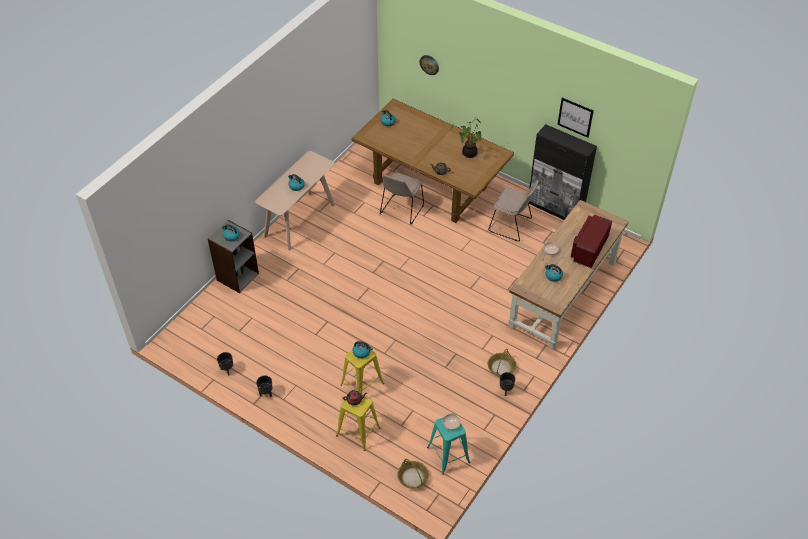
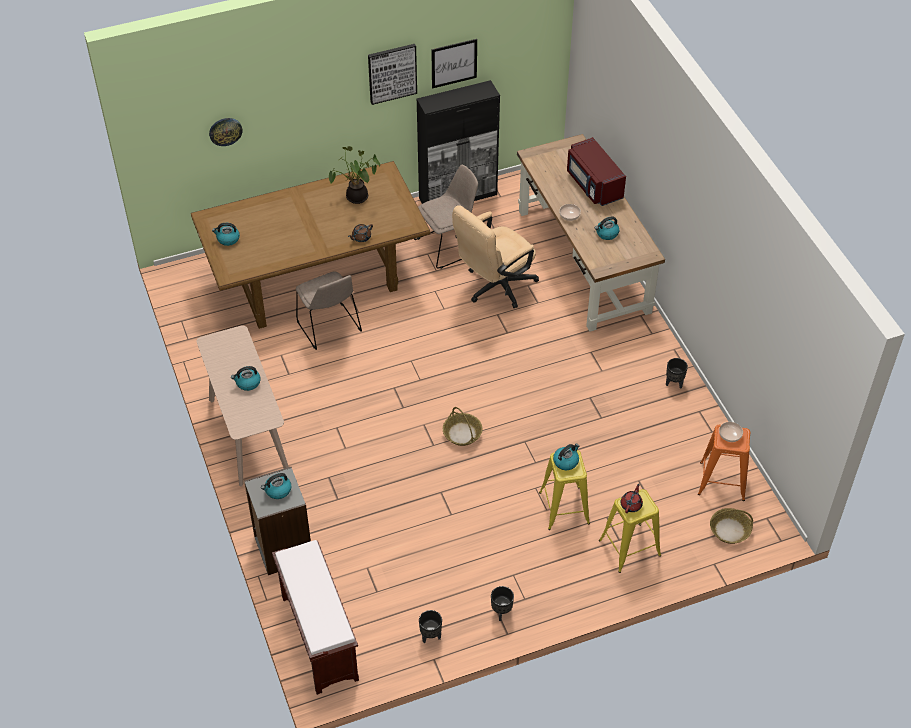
camera: 55 degrees left, 0 degrees up
turquoise stool [427,413,470,475] -> orange stool [698,425,750,501]
basket [488,349,516,377] -> basket moved to [443,407,482,446]
none -> brown bench [272,540,359,695]
none -> picture [368,44,417,105]
none -> beige office chair [452,205,539,308]

